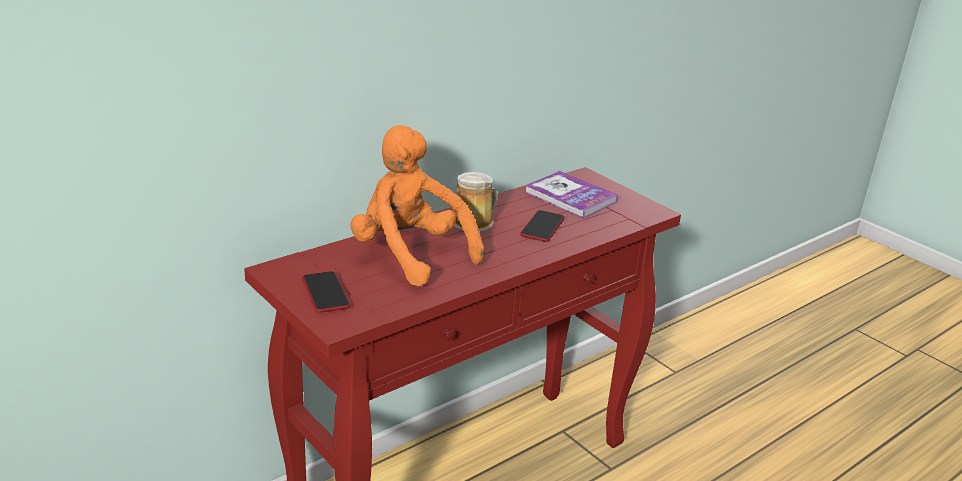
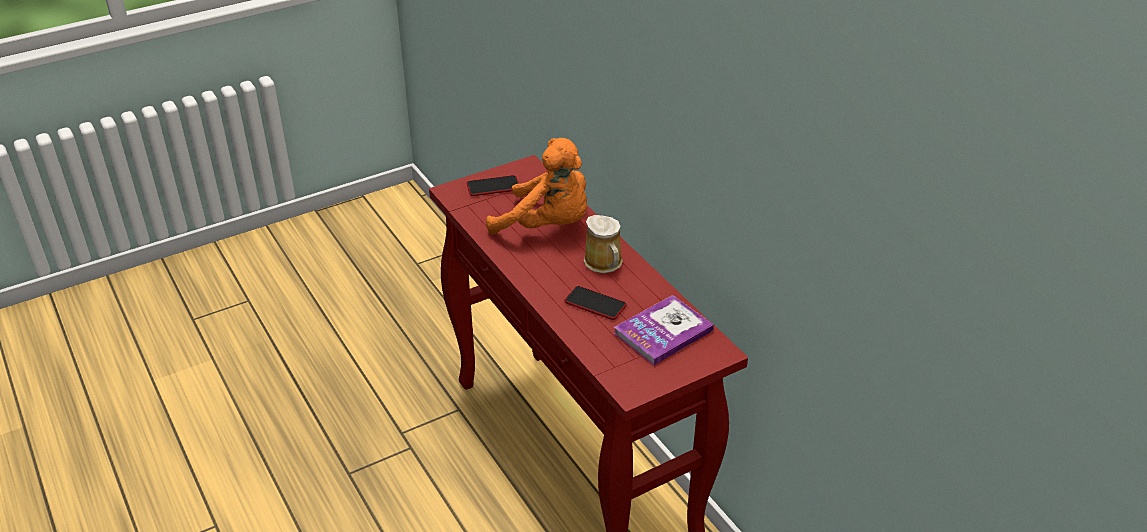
camera: 100 degrees right, 10 degrees up
orange plush toy [350,125,485,287] -> orange plush toy turned 60 degrees clockwise [486,138,587,234]

